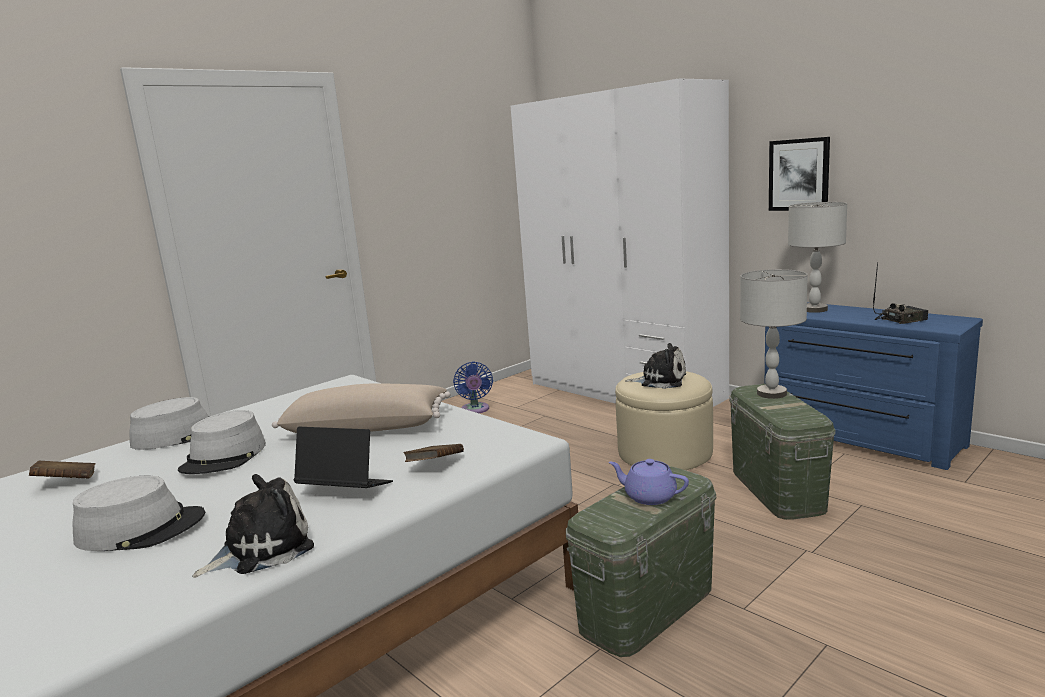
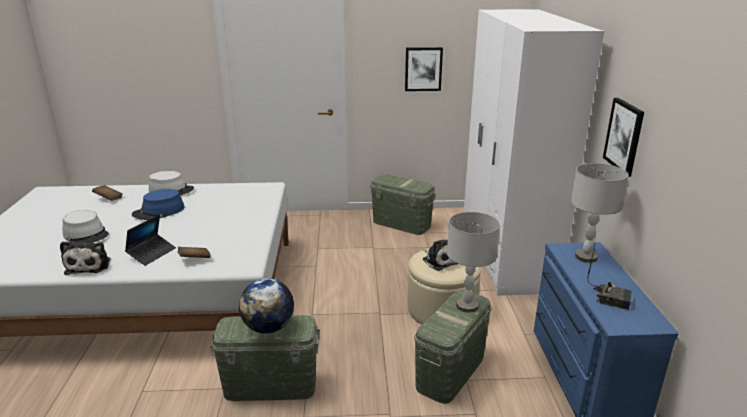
camera: 40 degrees right, 10 degrees up
grey hat [178,410,266,474] -> blue hat [132,189,184,220]
plush toy [192,474,314,578] -> plush toy turned 75 degrees clockwise [60,241,111,275]
beige pillow [272,384,451,433] -> none
laptop [294,427,393,488] -> laptop turned 60 degrees clockwise [125,215,176,266]
blue fan [453,362,493,413] -> green storage box [370,174,436,235]
purple teapot [609,459,689,505] -> globe [239,278,294,333]
none -> picture [405,47,443,91]

